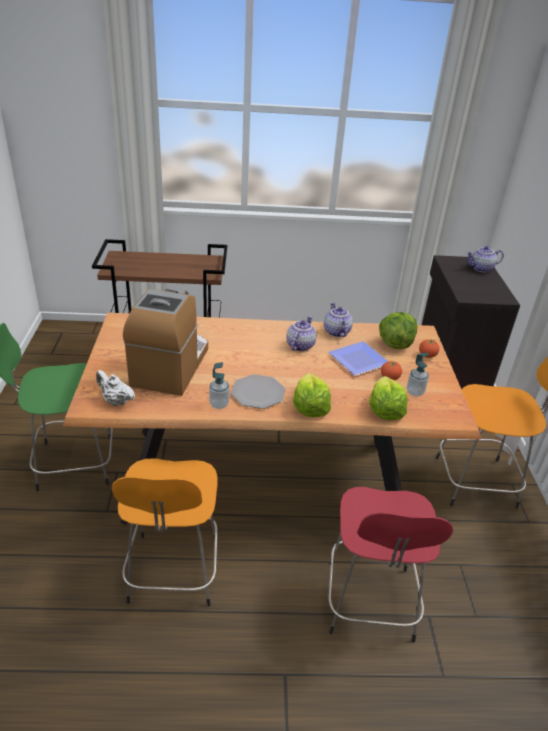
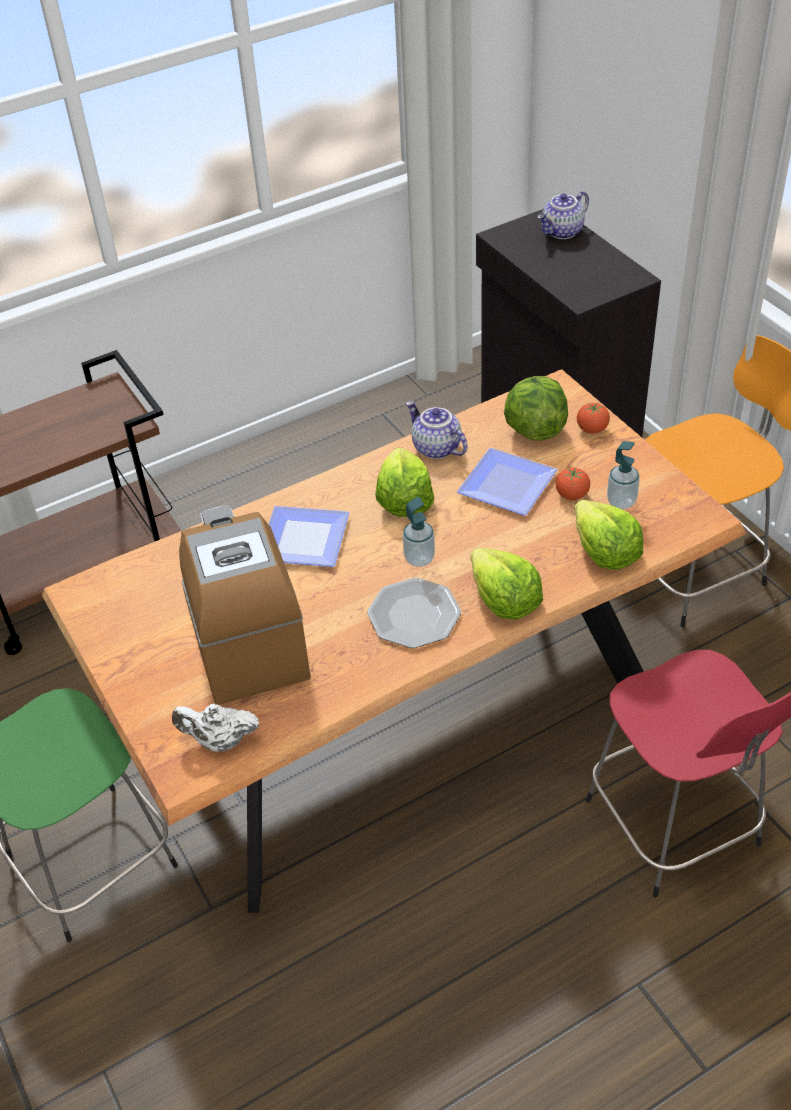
camera: 25 degrees left, 10 degrees up
orange stool [112,458,218,607] -> none
soap dispenser [209,362,229,409] -> soap dispenser moved to [403,497,435,567]
teapot [286,316,316,351] -> lettuce [375,448,434,517]
none -> plate [269,506,349,567]

